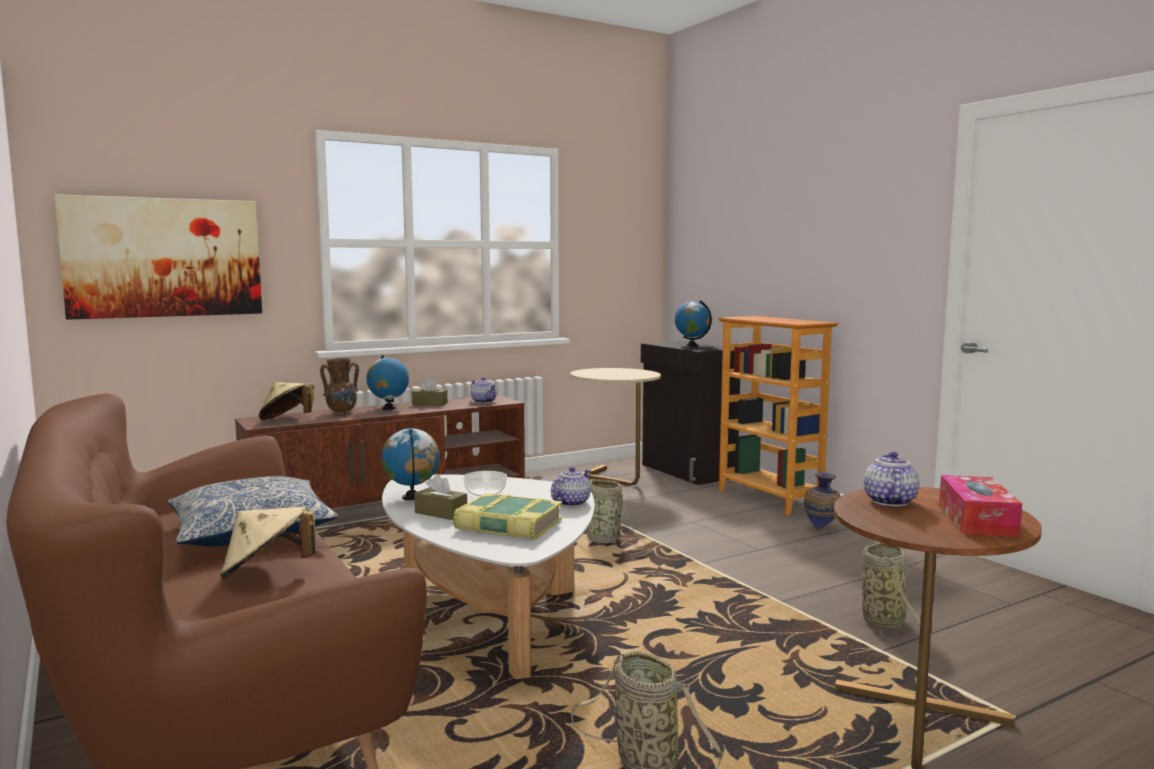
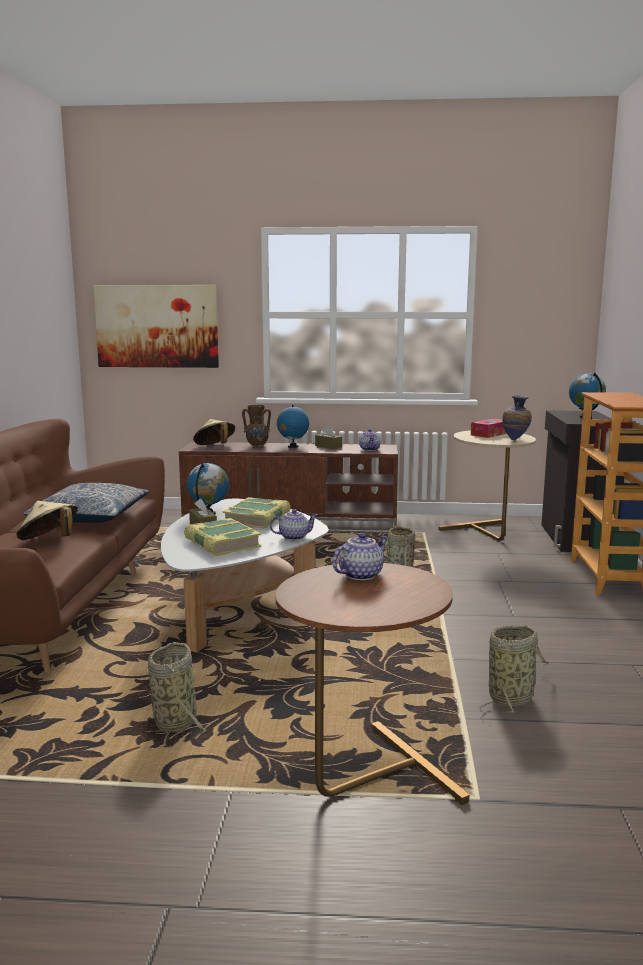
camera: 35 degrees right, 5 degrees up
bowl [463,471,507,496] -> book [223,497,291,529]
vase [804,472,841,529] -> vase moved to [502,395,532,440]
tissue box [939,475,1022,537] -> tissue box moved to [471,419,507,438]

